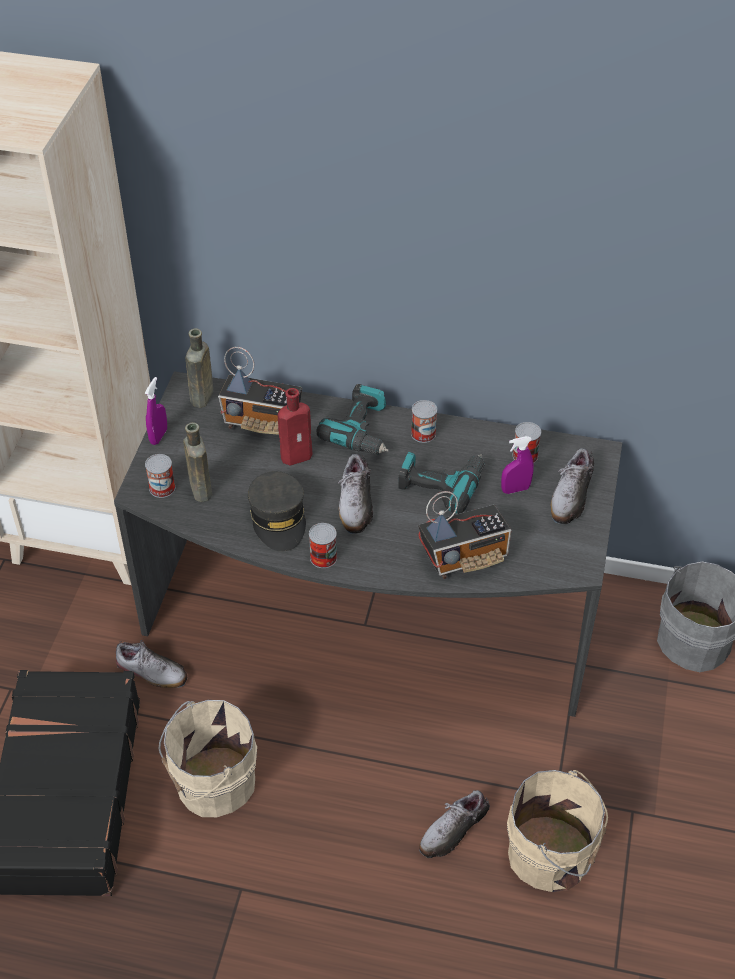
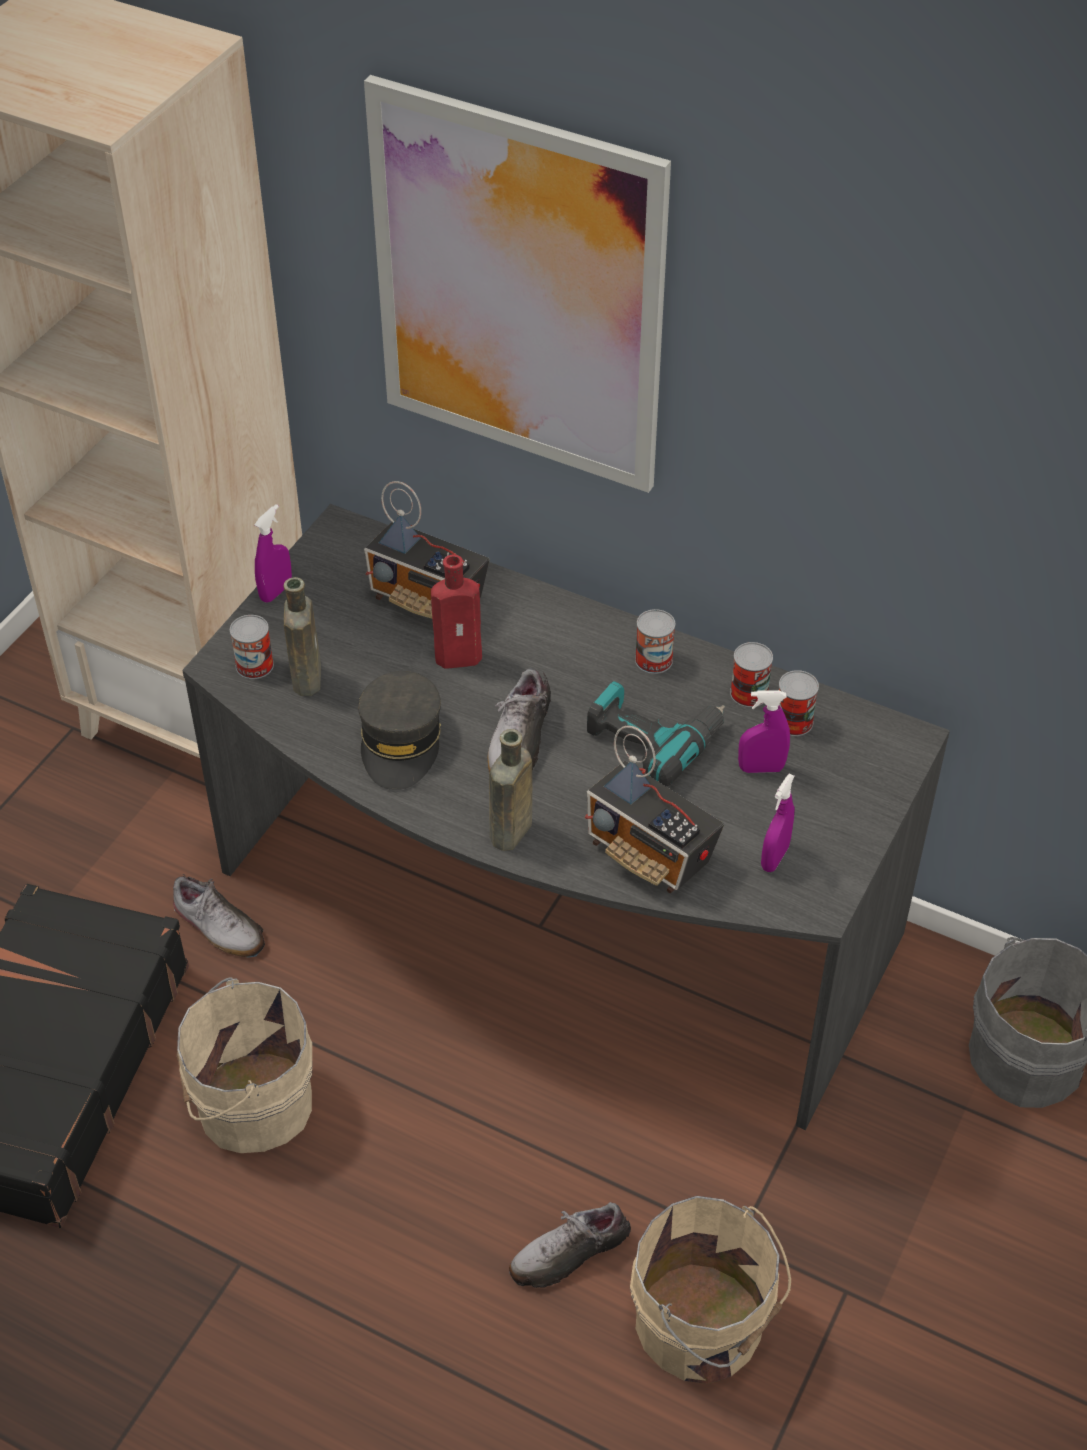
camera: 15 degrees right, 0 degrees up
brown bottle [186,328,213,408] -> brown bottle moved to [489,729,532,851]
can [309,523,337,568] -> can moved to [730,642,773,707]
power drill [317,384,389,455] -> none
radio [418,491,512,579] -> radio turned 45 degrees clockwise [585,725,724,893]
shoe [550,448,594,524] -> none
none -> picture [364,75,671,493]
none -> purple spray bottle [761,774,794,872]

